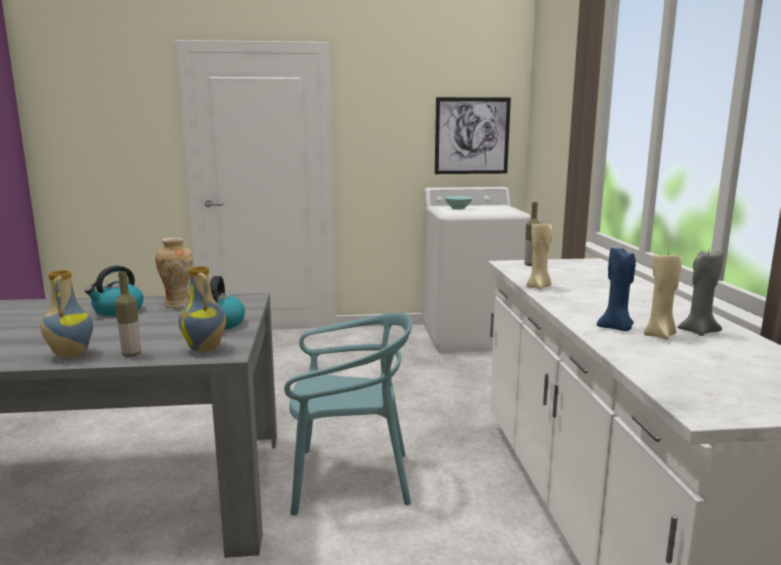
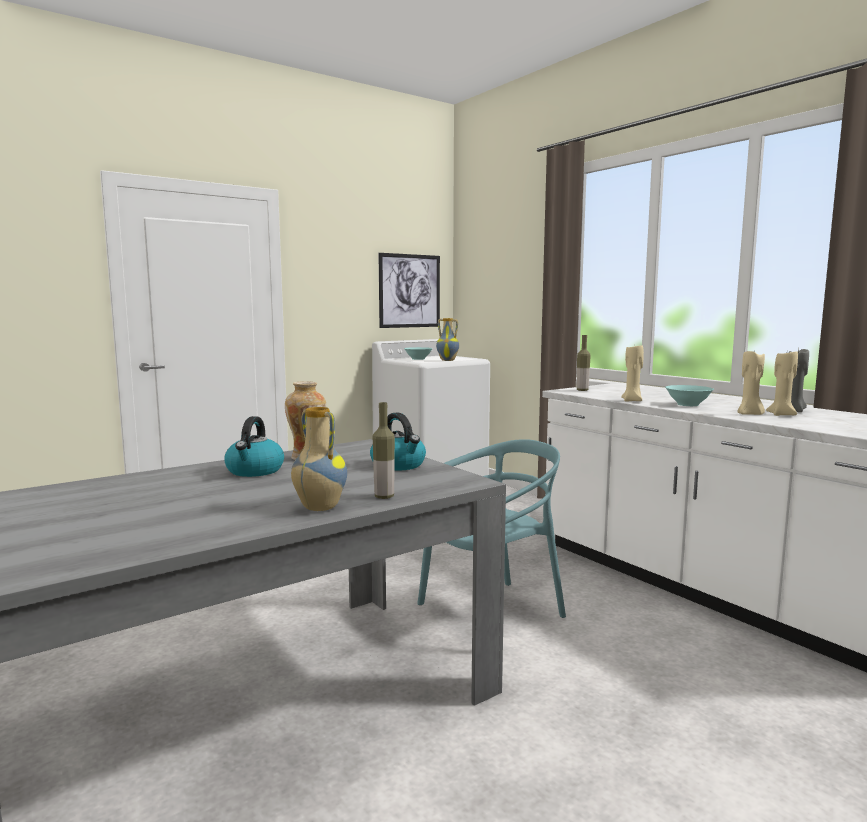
camera: 30 degrees left, 5 degrees down
vase [179,266,226,352] -> vase moved to [436,318,459,361]
blue candle [597,248,636,331] -> beige candle [738,349,765,415]
none -> turquoise bowl [665,385,714,406]

